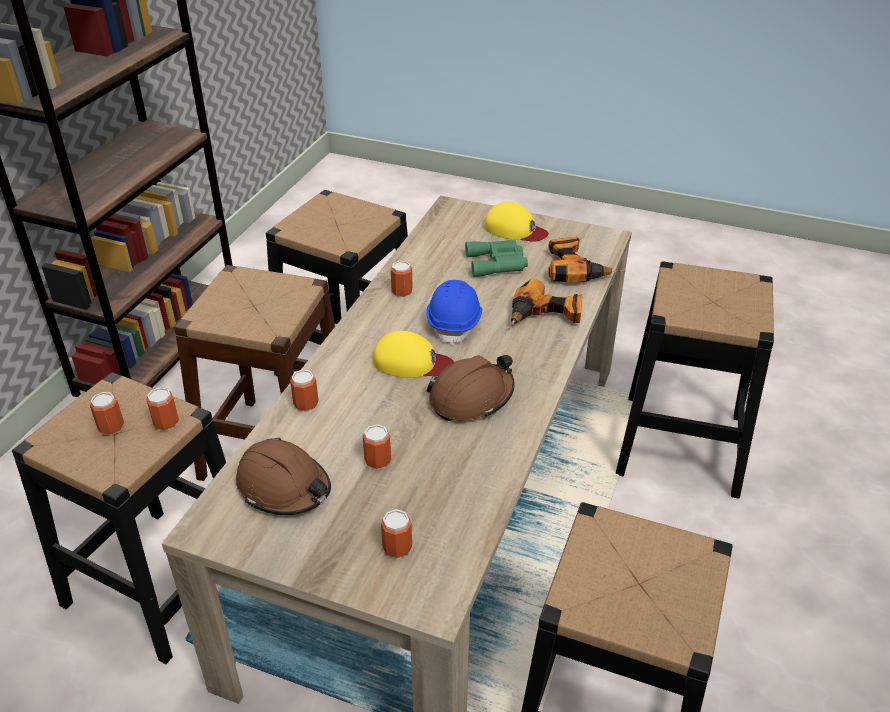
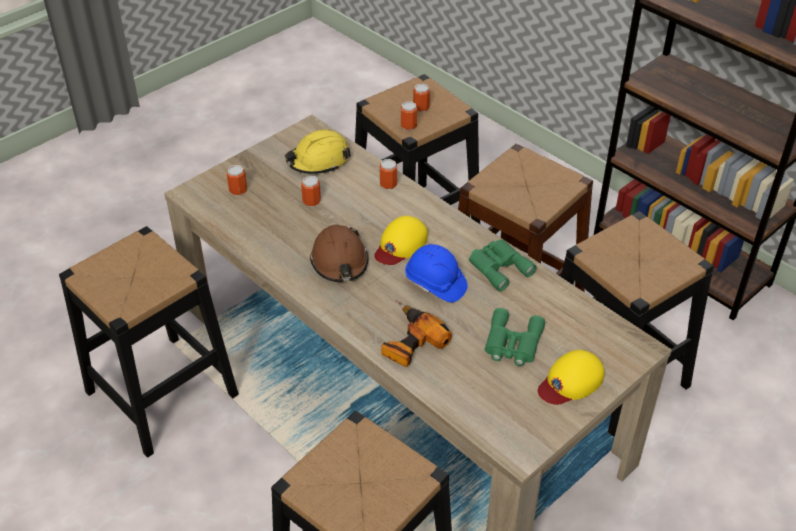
camera: 115 degrees right, 5 degrees up
brown hard hat [236,438,331,515] -> yellow hard hat [285,129,351,174]
can [391,261,413,297] -> green binoculars [469,239,537,291]
power drill [548,237,625,282] -> none

